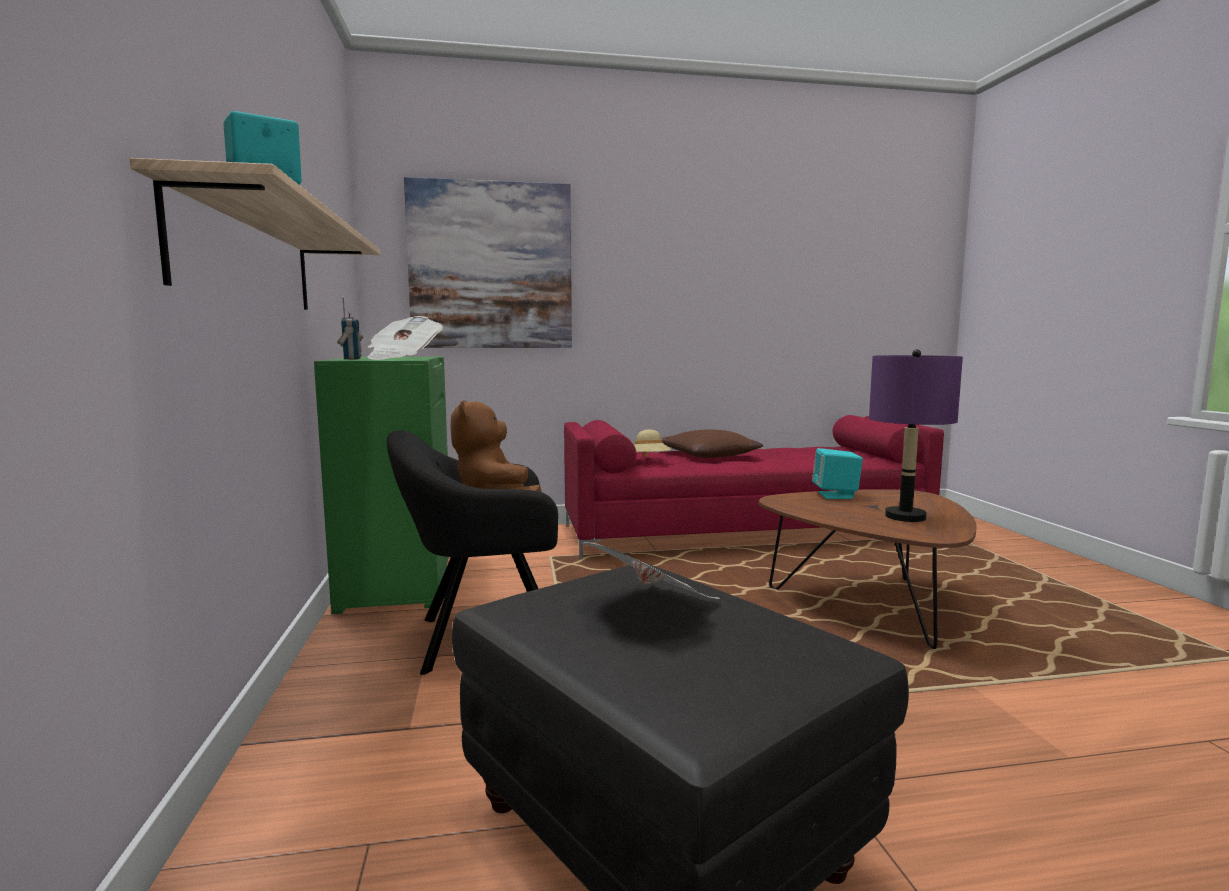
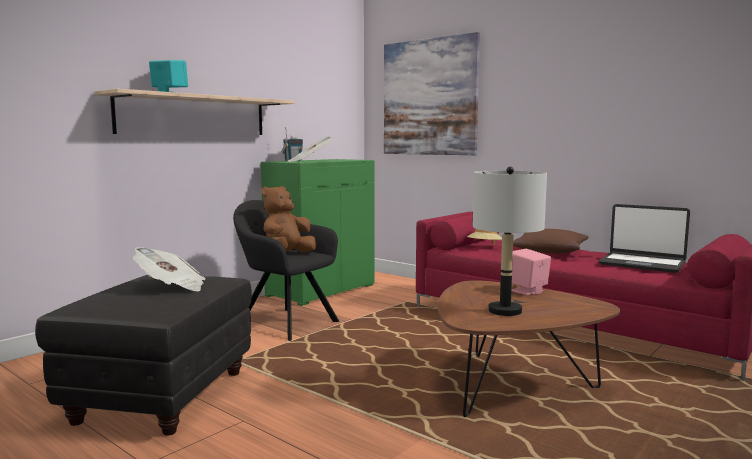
camera: 50 degrees right, 0 degrees up
turquoise speaker [812,448,863,499] -> pink speaker [512,249,551,295]
purple table lamp [869,349,963,522] -> grey table lamp [473,167,547,316]
none -> laptop [599,204,690,273]

